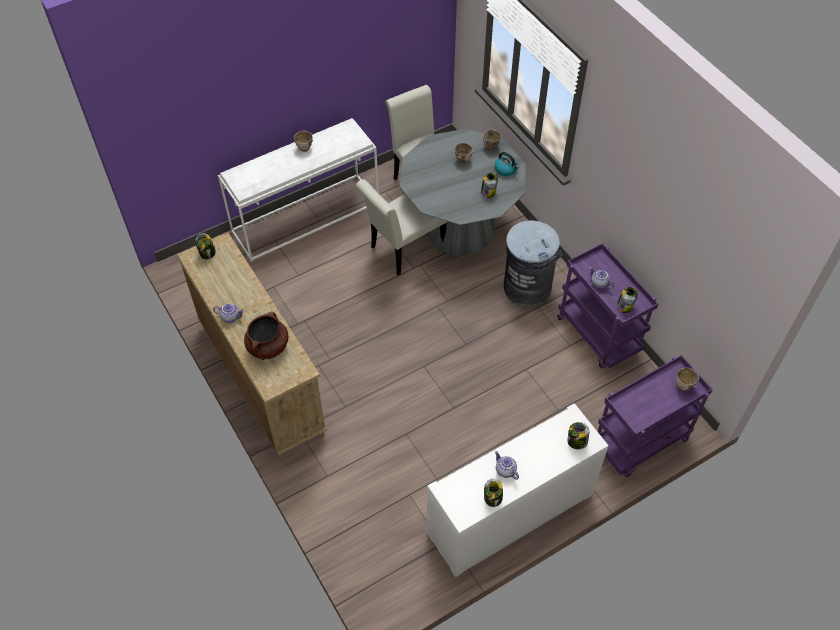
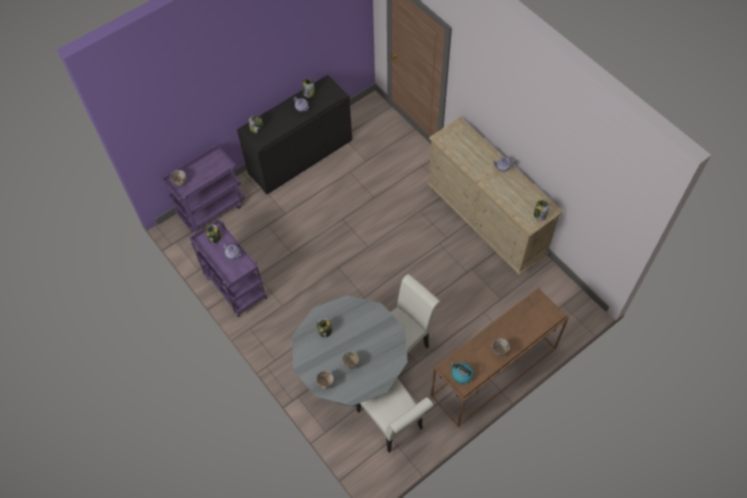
camera: 175 degrees right, 5 degrees up
white console table [218,118,379,262] -> brown console table [431,288,569,427]
brown cooking pot [244,312,288,360] -> none
white cabinet [427,403,609,577] -> black cabinet [237,75,352,194]
kettle [495,152,519,176] -> kettle moved to [451,362,474,384]
grey trash can [504,220,562,307] -> none

